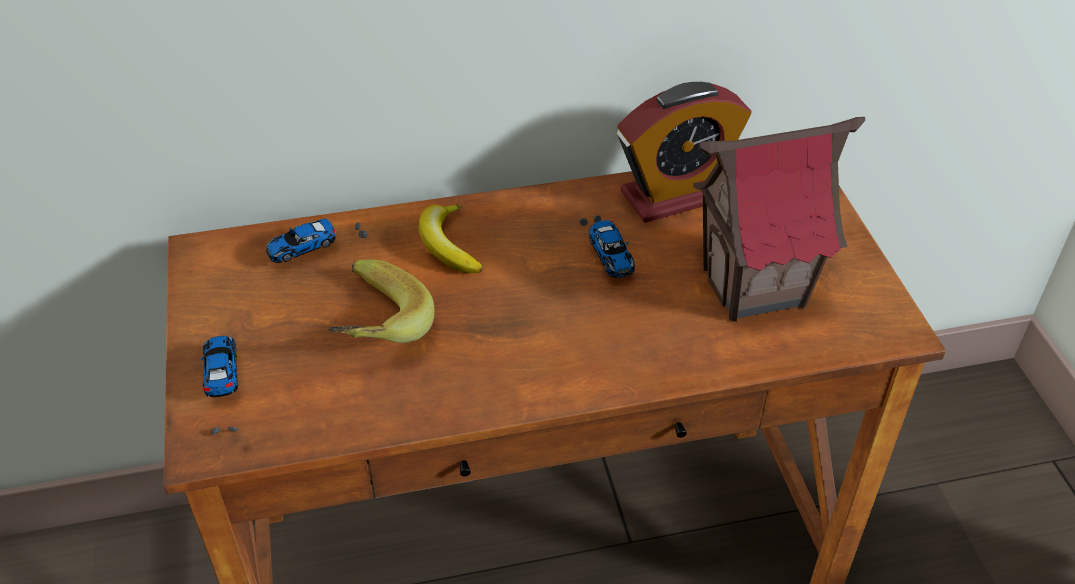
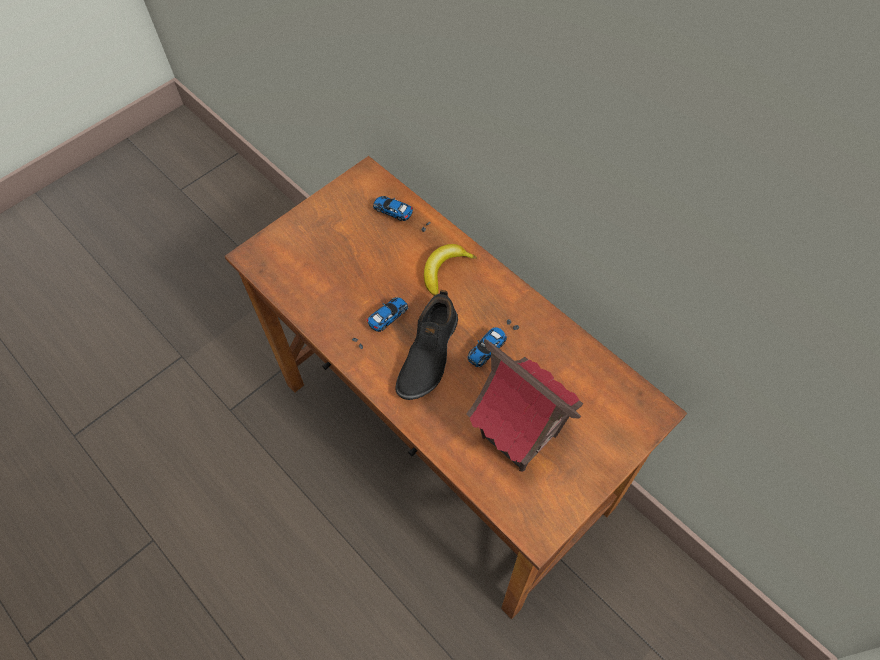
camera: 60 degrees right, 15 degrees up
toy car [200,336,238,435] -> toy car moved to [352,297,408,349]
banana [329,259,435,343] -> none
alarm clock [617,82,752,223] -> none
none -> black shoe [395,290,458,400]

